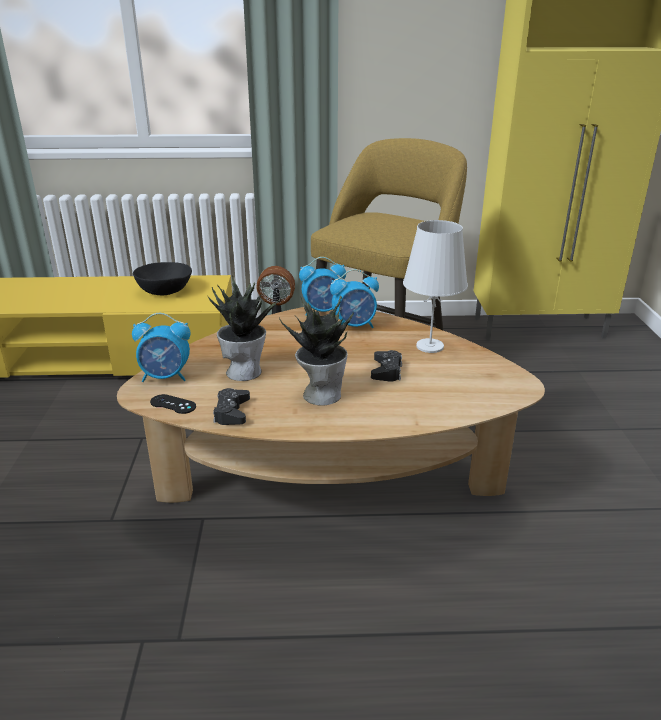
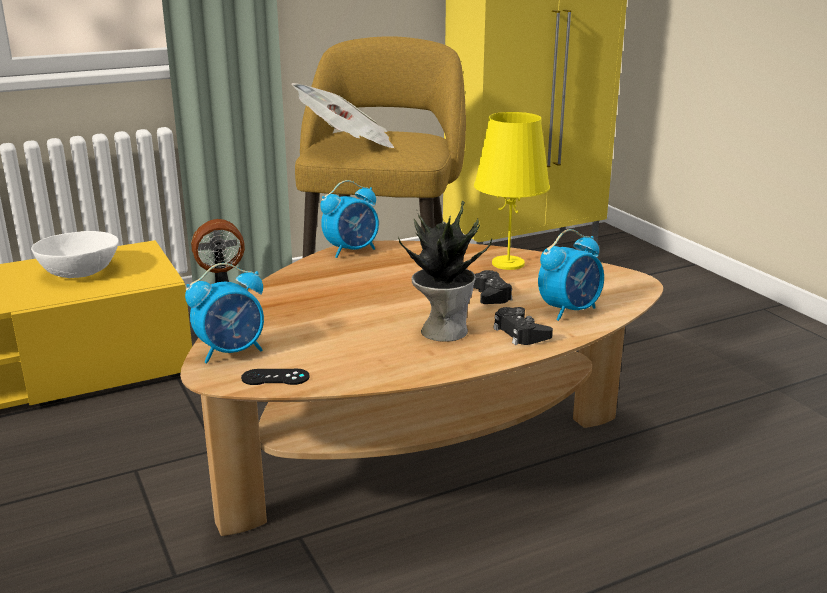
camera: 25 degrees left, 5 degrees down
black bowl [133,262,192,295] -> white bowl [31,231,119,278]
potted plant [208,275,281,381] -> none
black game controller [213,388,250,425] -> black game controller moved to [494,307,553,345]
alarm clock [330,269,379,328] -> alarm clock moved to [538,229,604,321]
white table lamp [403,220,468,353] -> yellow table lamp [474,112,550,270]
none -> newspaper [291,83,394,148]

